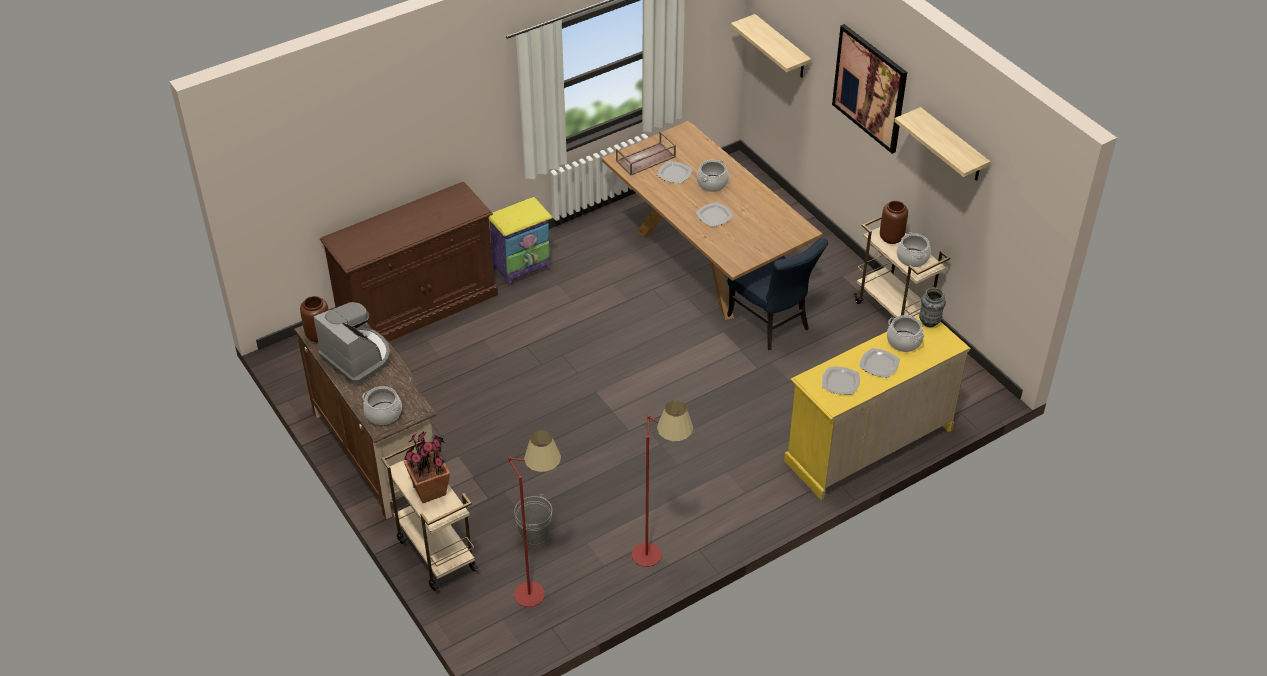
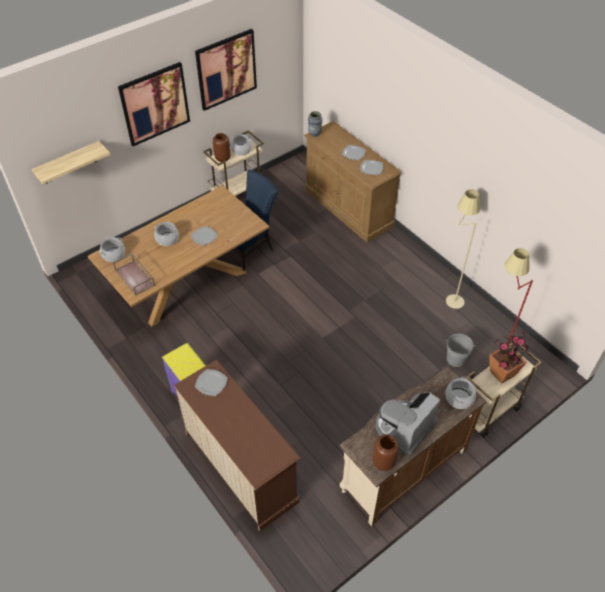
camera: 95 degrees left, 5 degrees up
red floor lamp [632,401,693,567] -> beige floor lamp [446,189,481,309]
plate [657,161,693,184] -> plate moved to [195,369,228,396]
yellow cabinet [784,316,971,501] -> brown cabinet [304,121,402,242]
cooking pot [887,315,925,352] -> cooking pot moved to [100,237,125,262]
shelf [894,107,991,181] -> picture [195,29,257,111]

